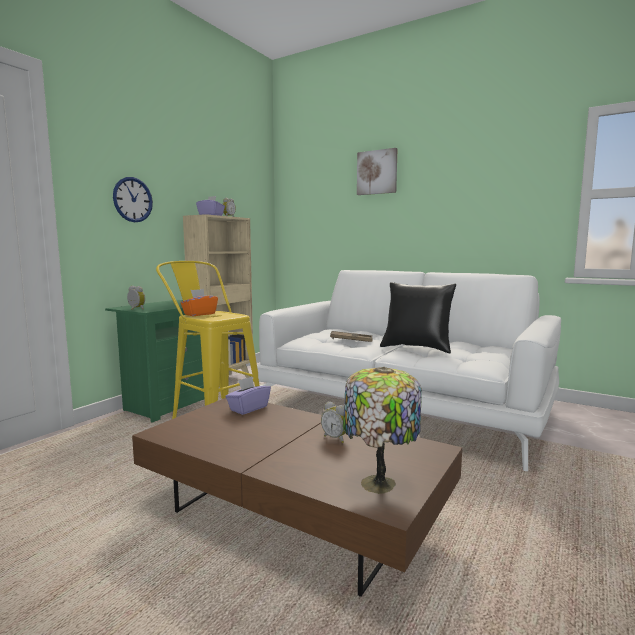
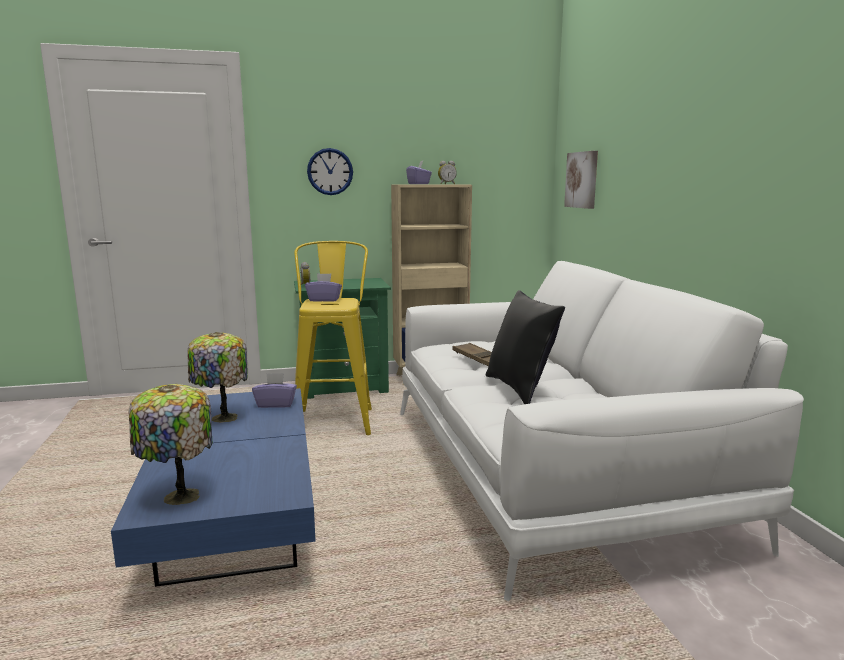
camera: 45 degrees right, 5 degrees up
brown coffee table [132,398,462,597] -> blue coffee table [111,388,315,587]
orange tissue box [180,289,218,316] -> purple tissue box [305,273,342,302]
alarm clock [321,402,346,443] -> none
picture [357,148,398,195] -> picture moved to [564,151,598,209]
none -> table lamp [187,332,247,423]

